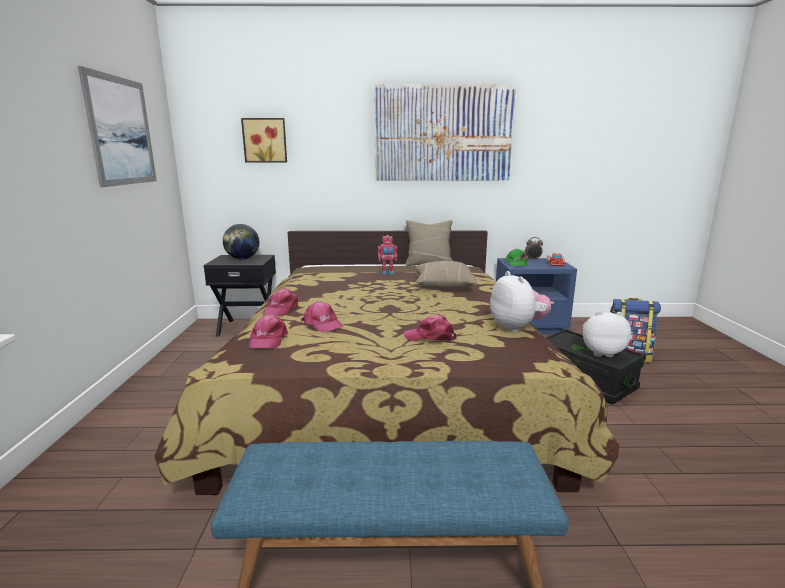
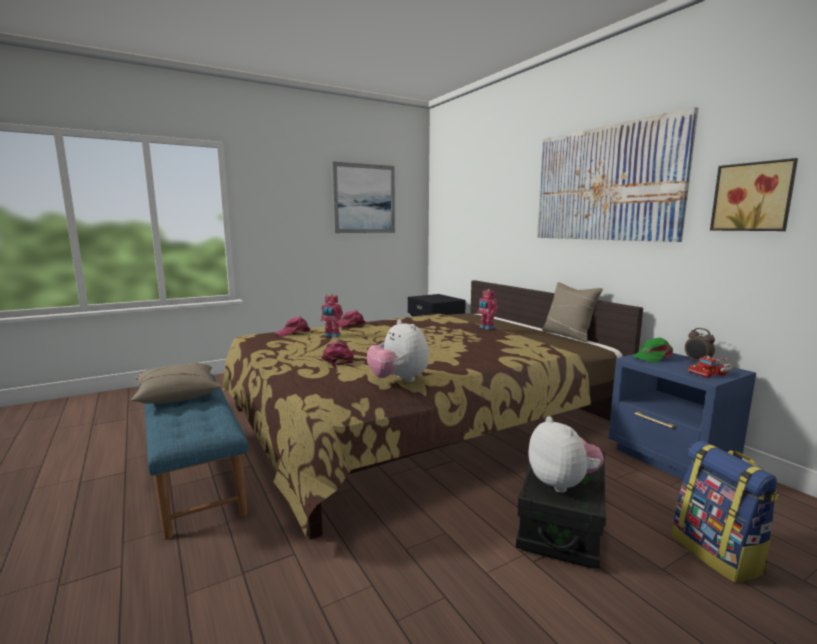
camera: 60 degrees right, 5 degrees down
globe [223,224,259,260] -> none
picture [241,118,287,162] -> picture moved to [710,158,798,231]
pink cap [301,301,344,332] -> toy robot [320,294,343,337]
beige pillow [415,261,477,289] -> beige pillow moved to [130,363,221,404]
plush toy [490,271,551,332] -> plush toy turned 105 degrees clockwise [367,320,429,382]

